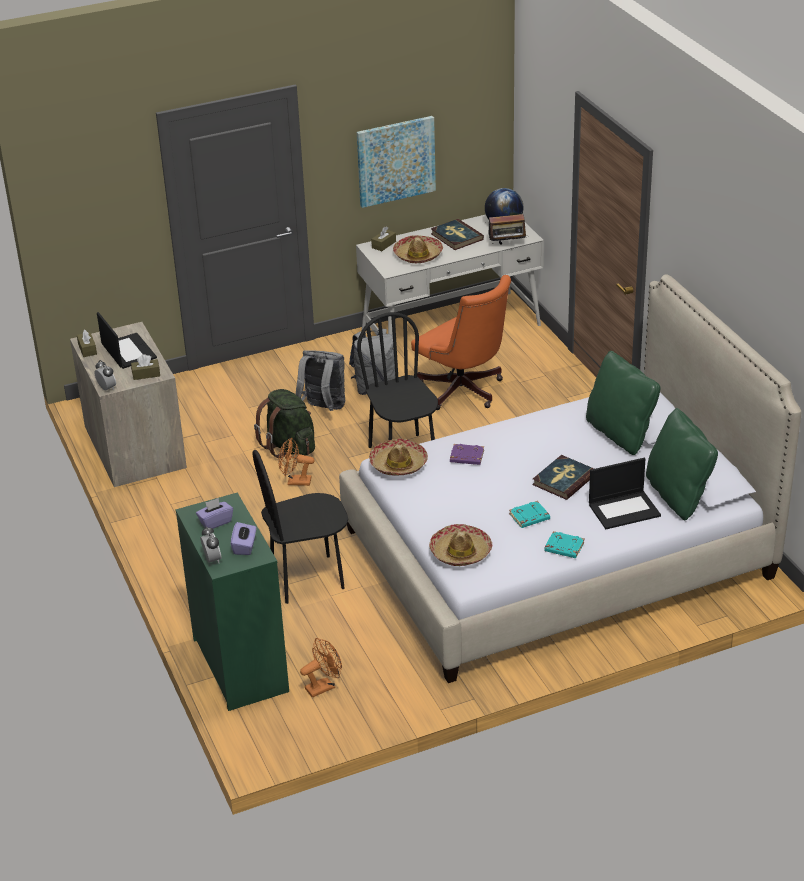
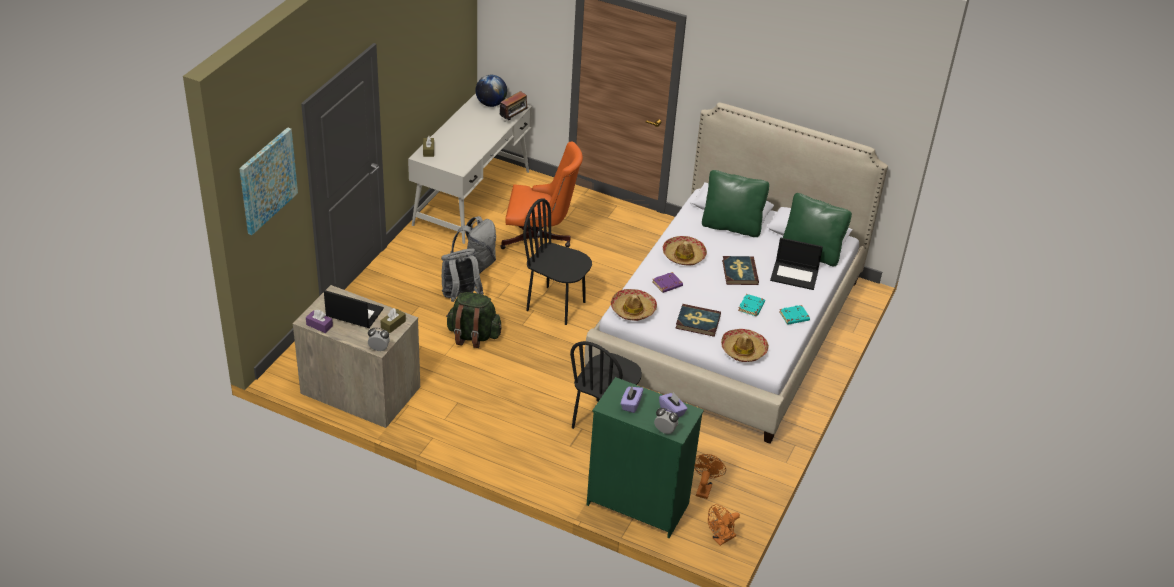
camera: 45 degrees left, 5 degrees up
brown tissue box [77,330,97,357] -> purple tissue box [306,310,333,333]
orange fan [278,437,315,486] -> orange fan moved to [708,504,740,546]
picture [357,116,436,208] -> picture moved to [239,127,298,235]
hat [393,235,443,263] -> hat moved to [663,236,707,265]
book [431,219,484,250] -> book moved to [675,304,721,337]
laptop [589,458,661,529] -> laptop turned 75 degrees clockwise [770,238,823,290]

